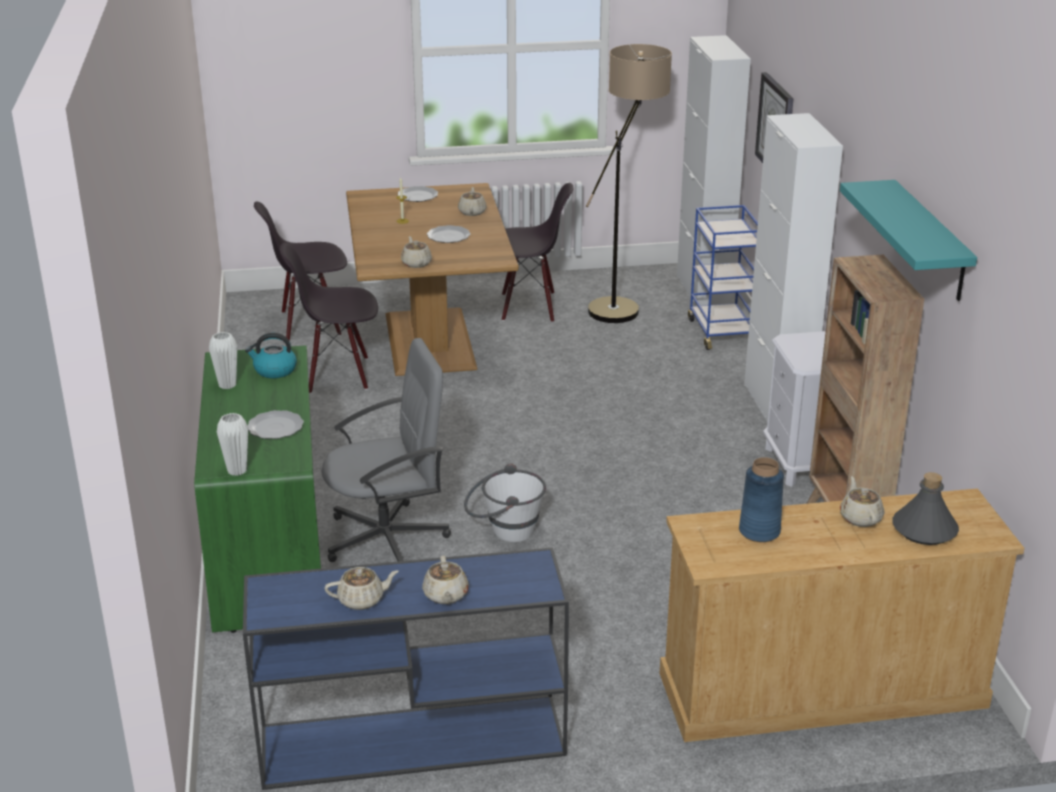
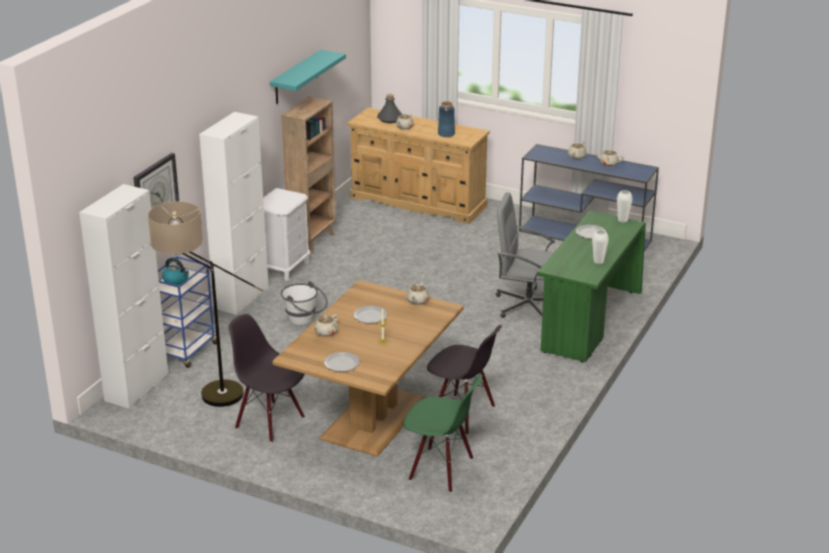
camera: 145 degrees left, 0 degrees up
kettle [245,333,297,378] -> kettle moved to [162,258,189,285]
black chair [254,201,347,341] -> green chair [403,374,482,493]
white bucket [464,463,546,542] -> white bucket moved to [281,281,328,325]

